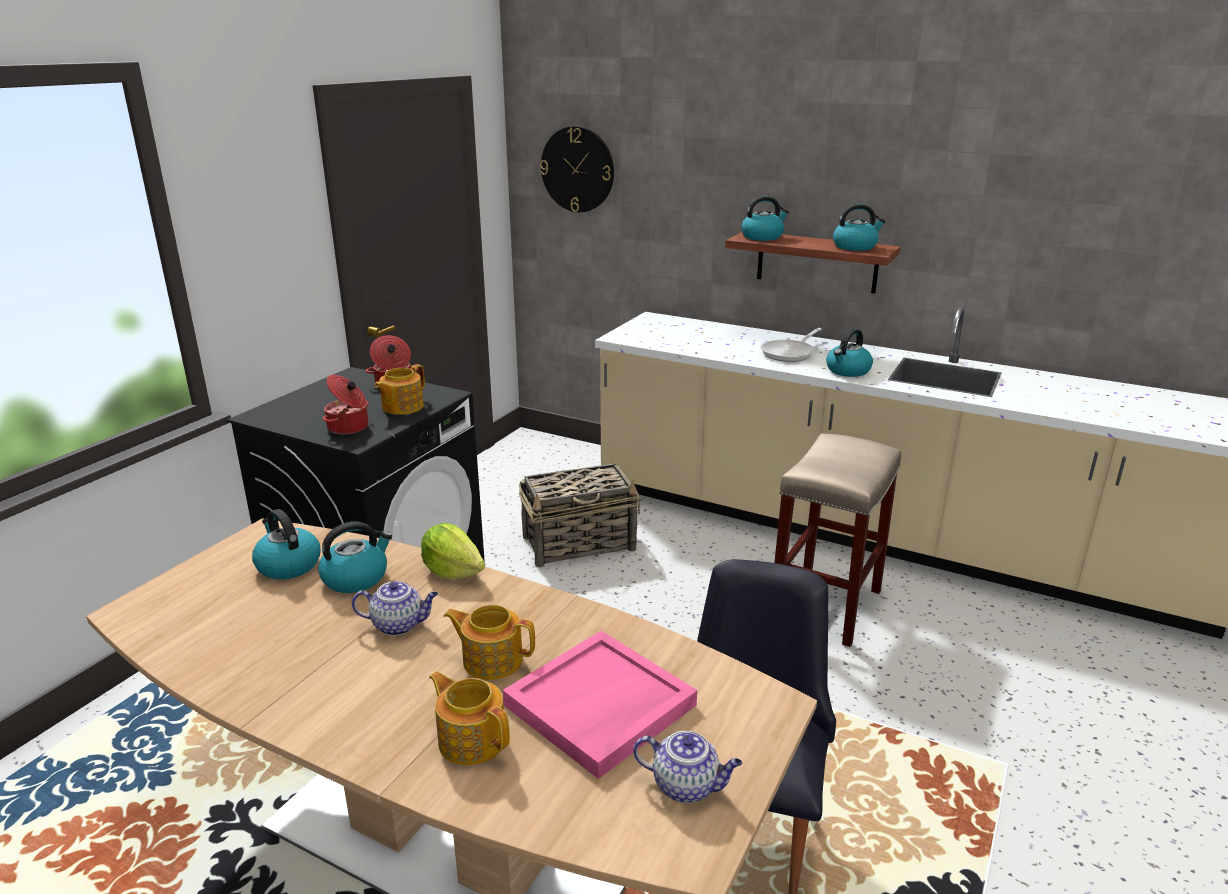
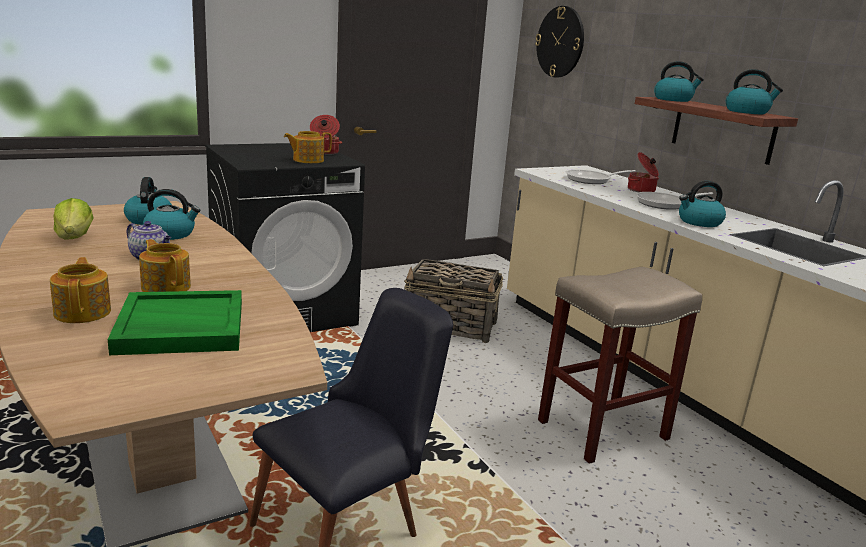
camera: 30 degrees right, 5 degrees down
cooking pot [323,375,369,435] -> cooking pot moved to [628,152,659,192]
lettuce [421,523,485,579] -> lettuce moved to [54,198,94,240]
pink tray [503,631,697,779] -> green tray [108,290,242,355]
teapot [633,731,742,803] -> none
none -> frying pan [566,170,636,184]

